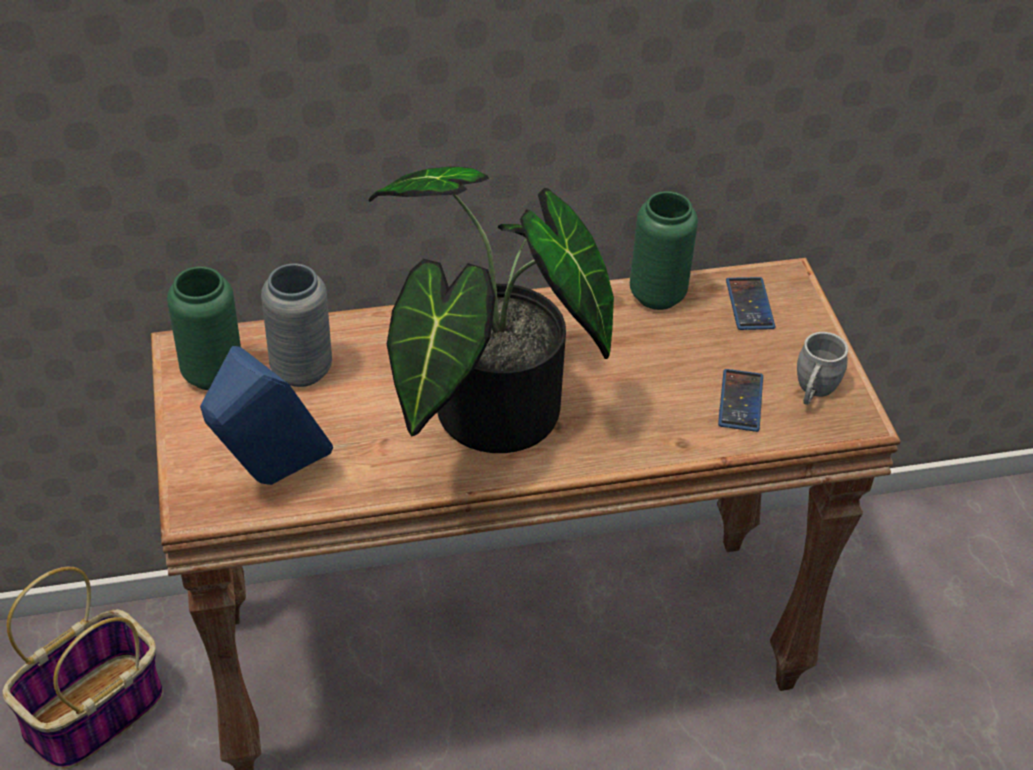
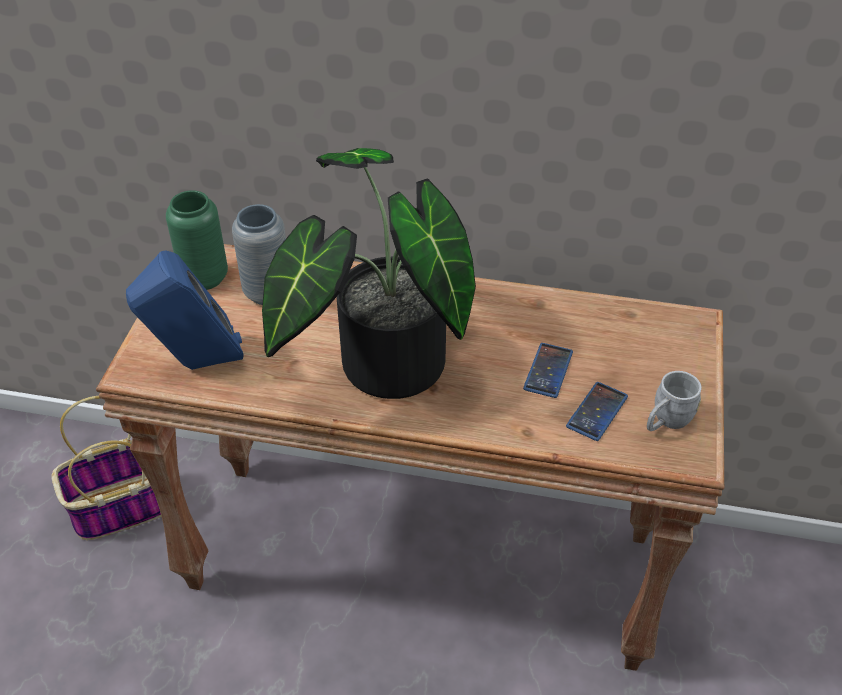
camera: 25 degrees right, 0 degrees up
green vase [630,191,698,310] -> none
phone [726,277,775,330] -> phone moved to [523,343,573,398]

